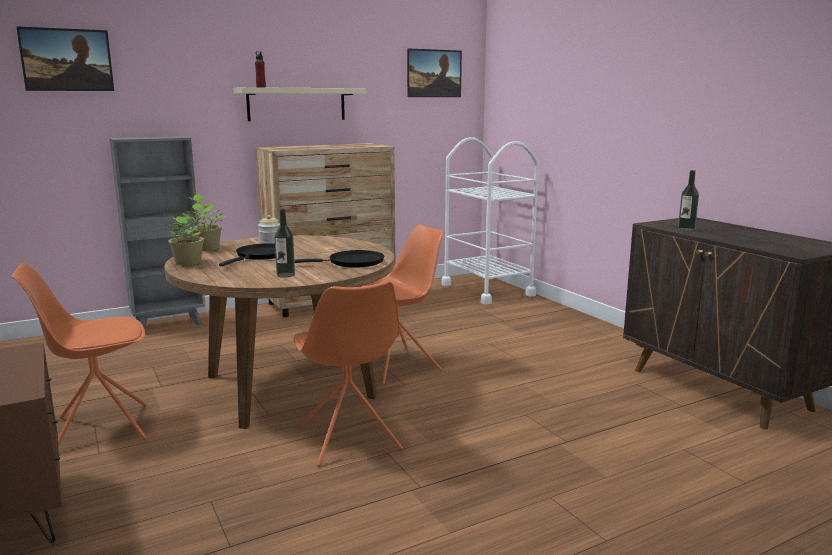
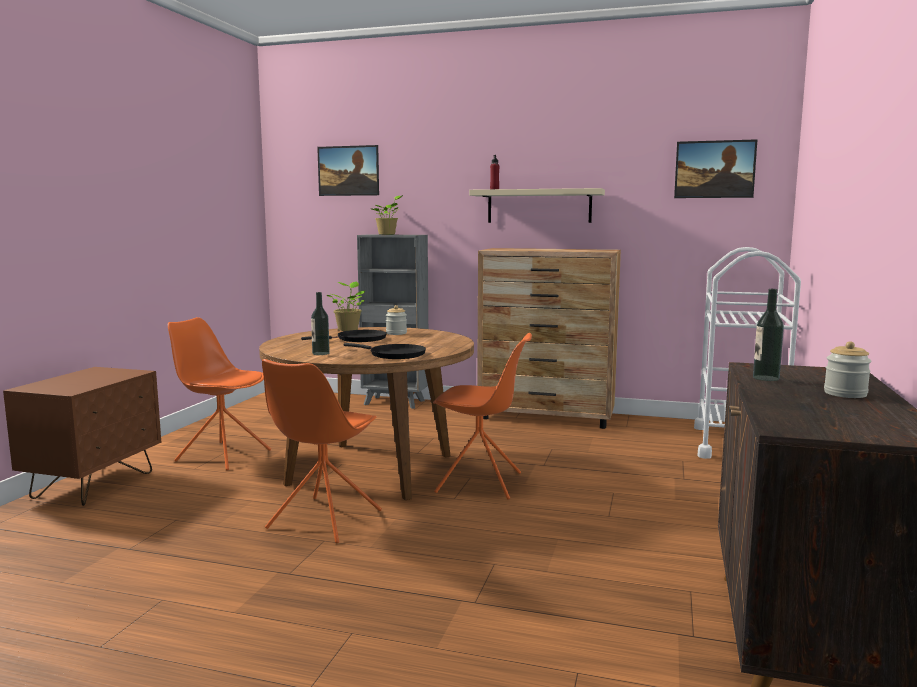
camera: 45 degrees right, 5 degrees down
potted plant [161,203,213,266] -> potted plant moved to [371,195,403,235]
none -> jar [824,341,872,398]

